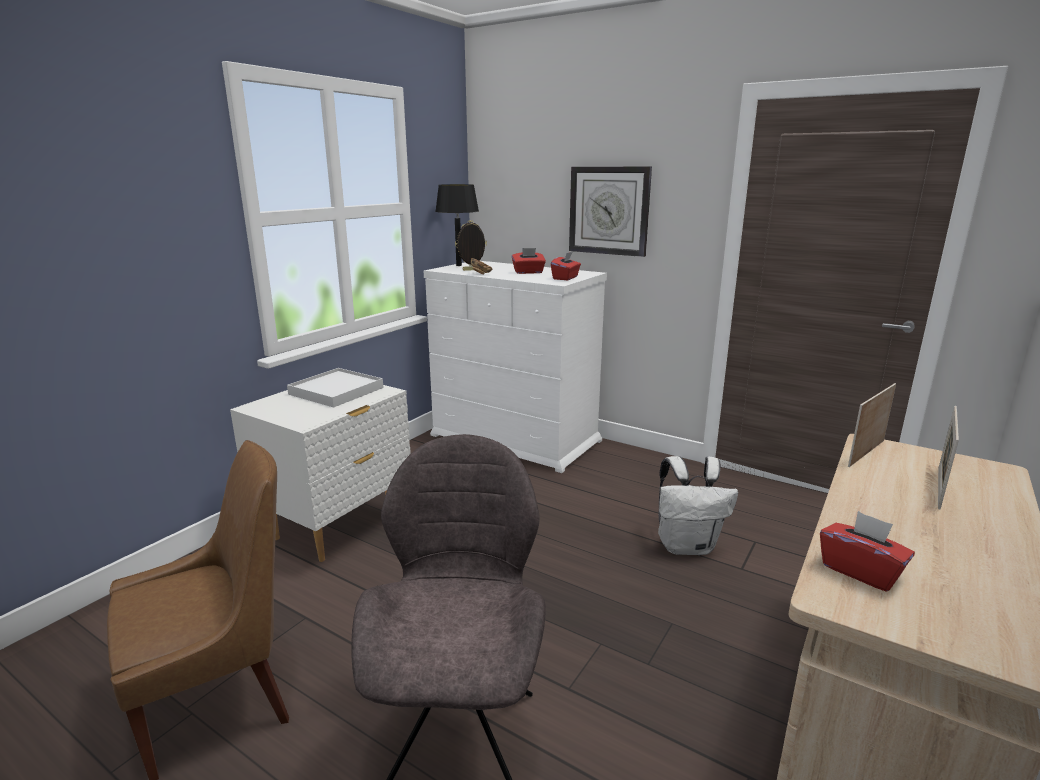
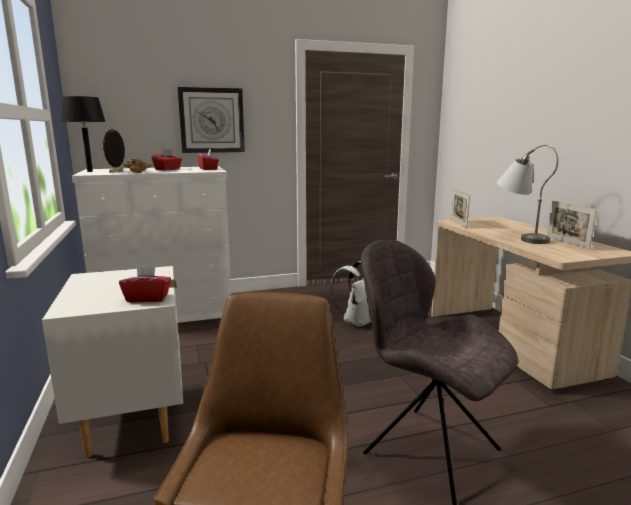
camera: 50 degrees left, 5 degrees down
white tray [287,368,384,408] -> none
red tissue box [820,511,915,592] -> red tissue box moved to [119,264,171,303]
picture frame [938,406,959,510] -> picture frame moved to [547,201,597,249]
none -> grey table lamp [497,144,559,244]

